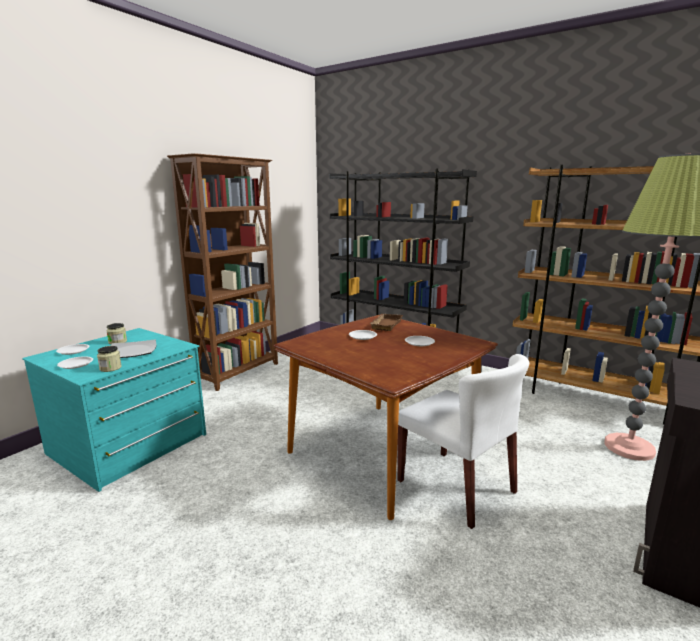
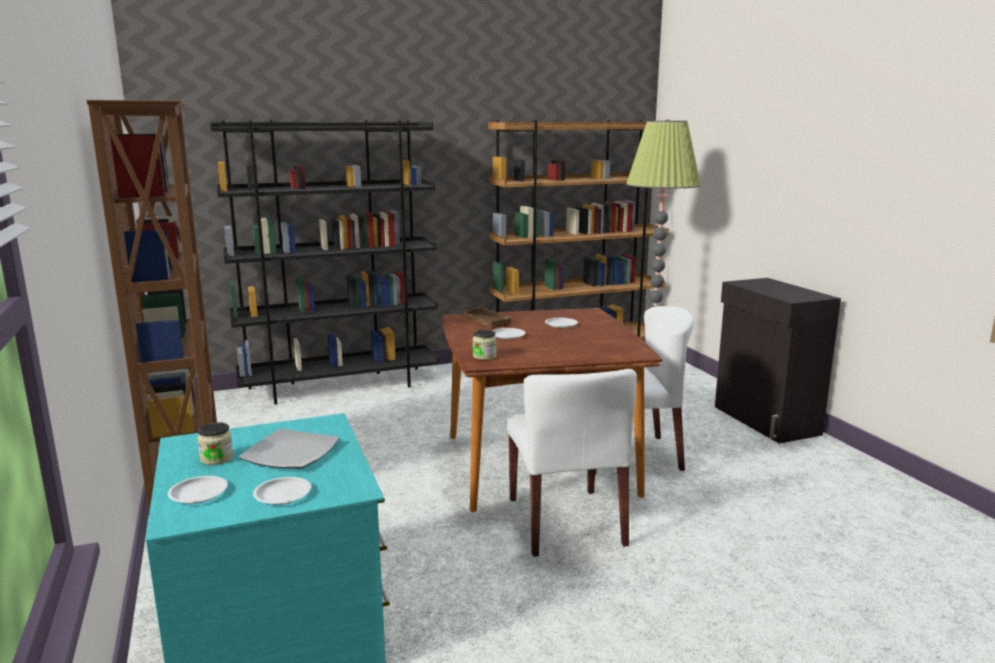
camera: 55 degrees left, 0 degrees up
jar [97,346,122,372] -> jar moved to [473,330,496,360]
none -> white chair [506,369,637,557]

